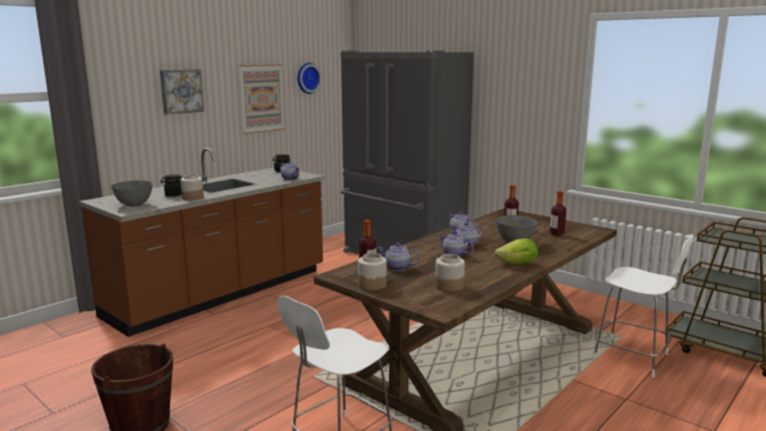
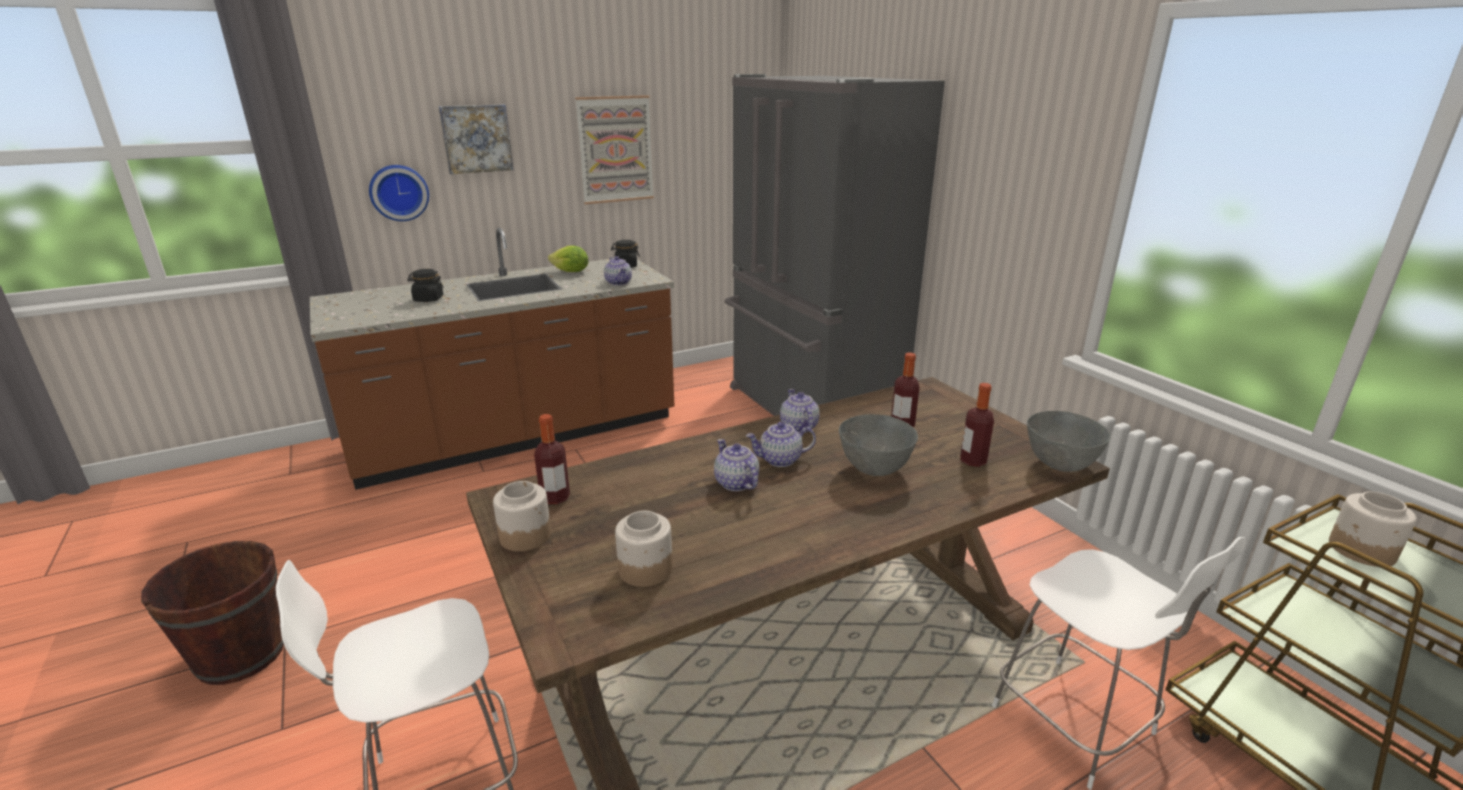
camera: 20 degrees right, 10 degrees up
grey bowl [111,180,153,206] -> grey bowl moved to [1027,411,1111,472]
jar [180,174,204,200] -> jar moved to [1329,491,1417,567]
wall clock [297,63,321,94] -> wall clock moved to [369,165,429,221]
teapot [378,243,420,271] -> none
lettuce [495,238,538,265] -> lettuce moved to [548,246,589,272]

